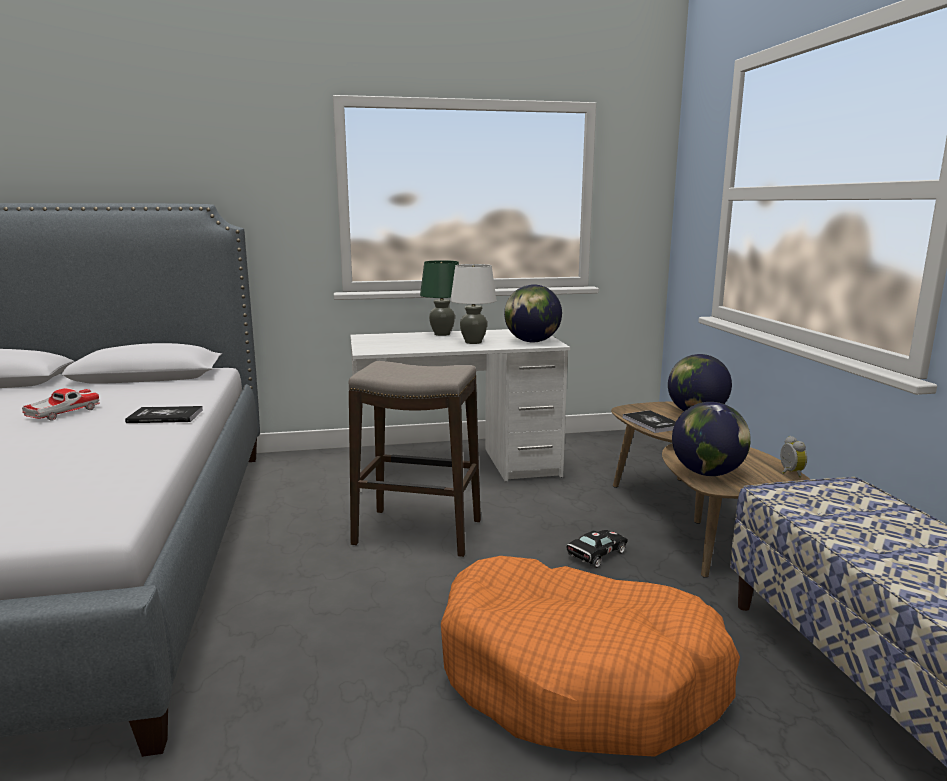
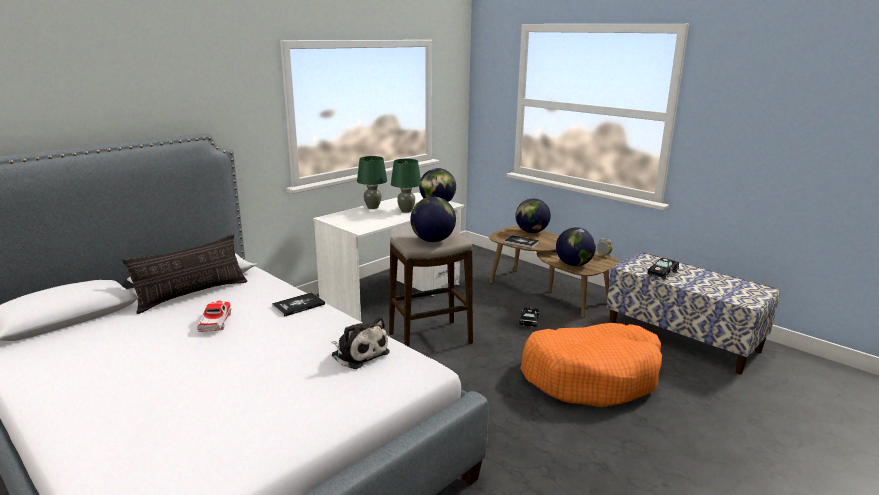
camera: 35 degrees left, 5 degrees up
white table lamp [450,264,497,344] -> green table lamp [391,159,422,213]
none -> pillow [123,234,247,314]
none -> plush toy [332,317,390,369]
none -> globe [410,197,456,242]
none -> black toy car [648,258,679,279]

